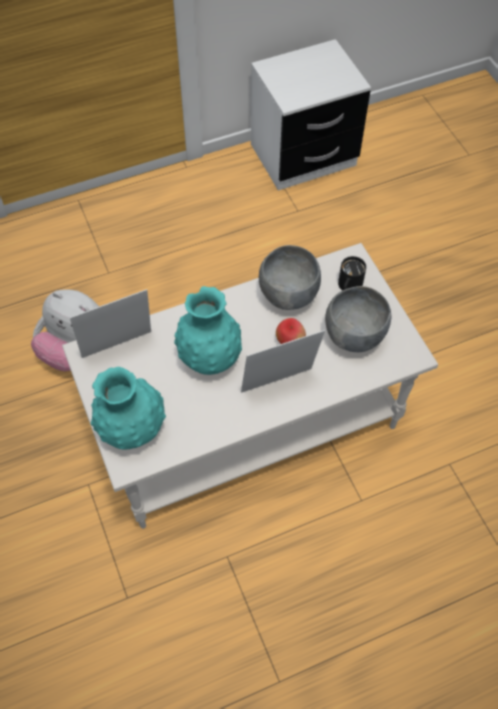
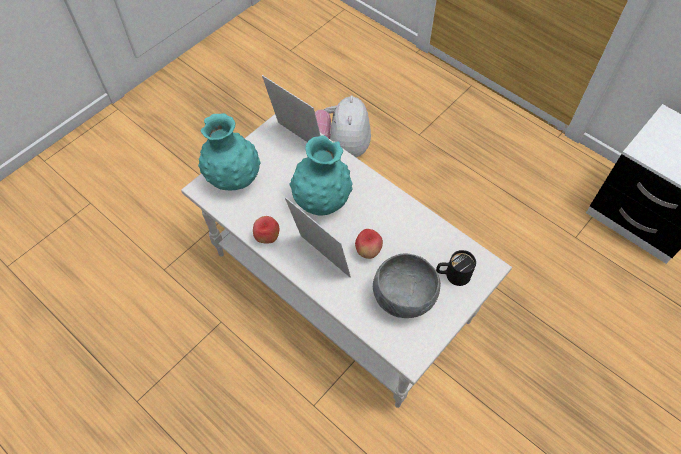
camera: 65 degrees right, 0 degrees up
grey bowl [259,245,321,310] -> none
none -> apple [253,216,279,244]

